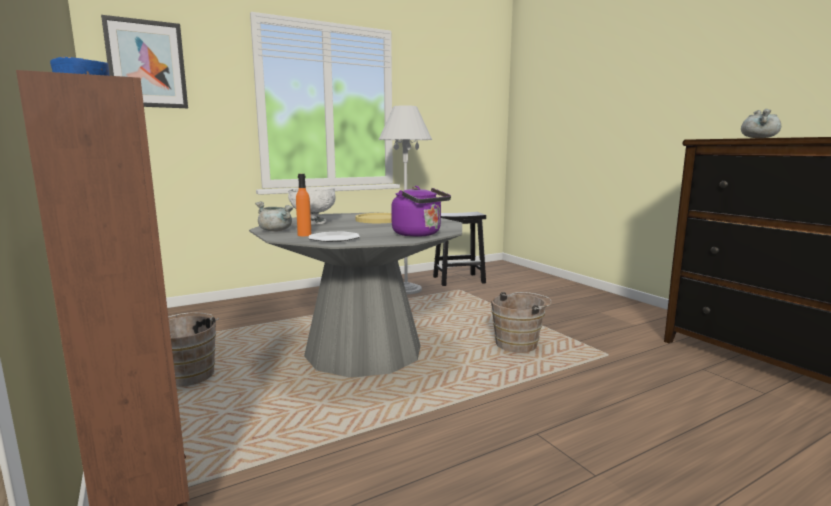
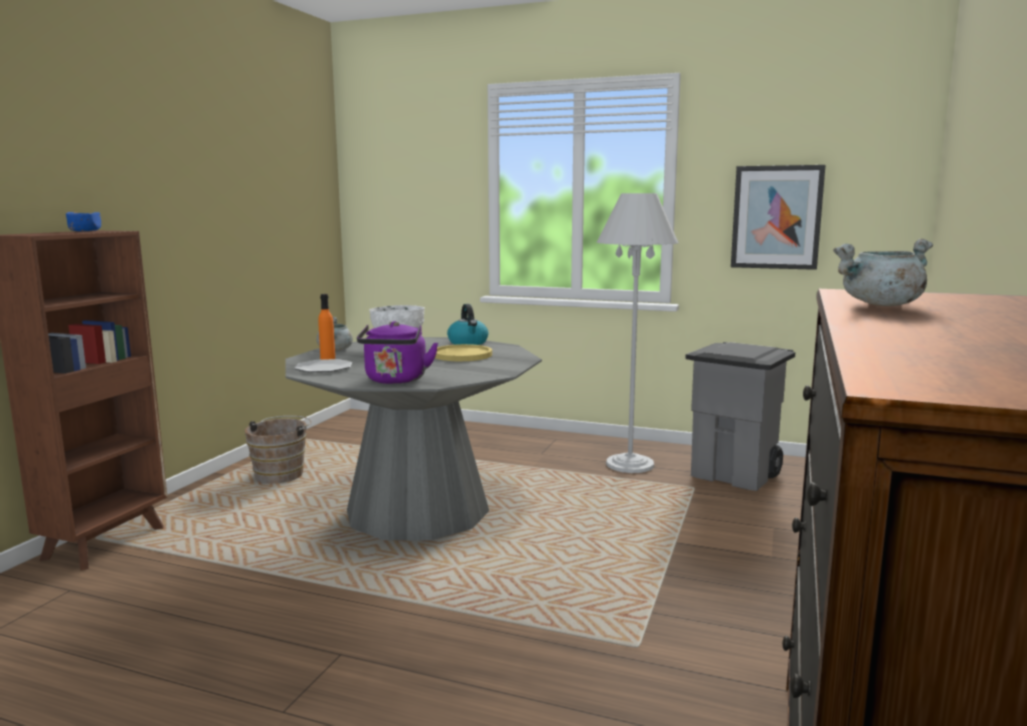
camera: 50 degrees right, 0 degrees up
picture [101,15,188,108] -> picture moved to [731,165,826,270]
black stool [433,212,486,286] -> grey trash can [685,342,795,491]
brown bucket [491,292,552,353] -> none
none -> kettle [447,304,488,345]

